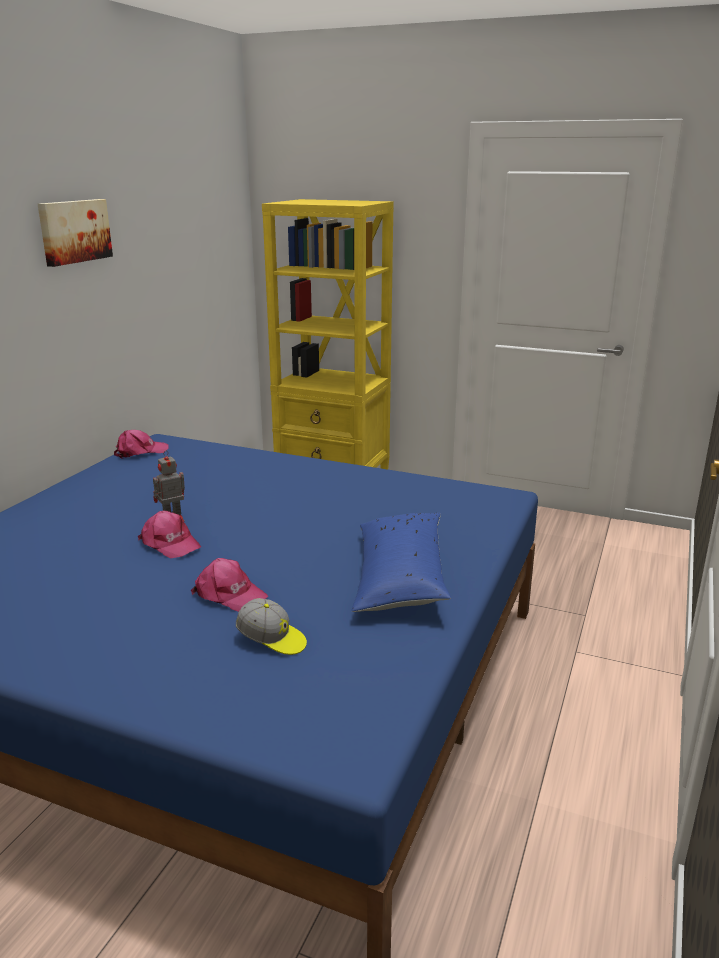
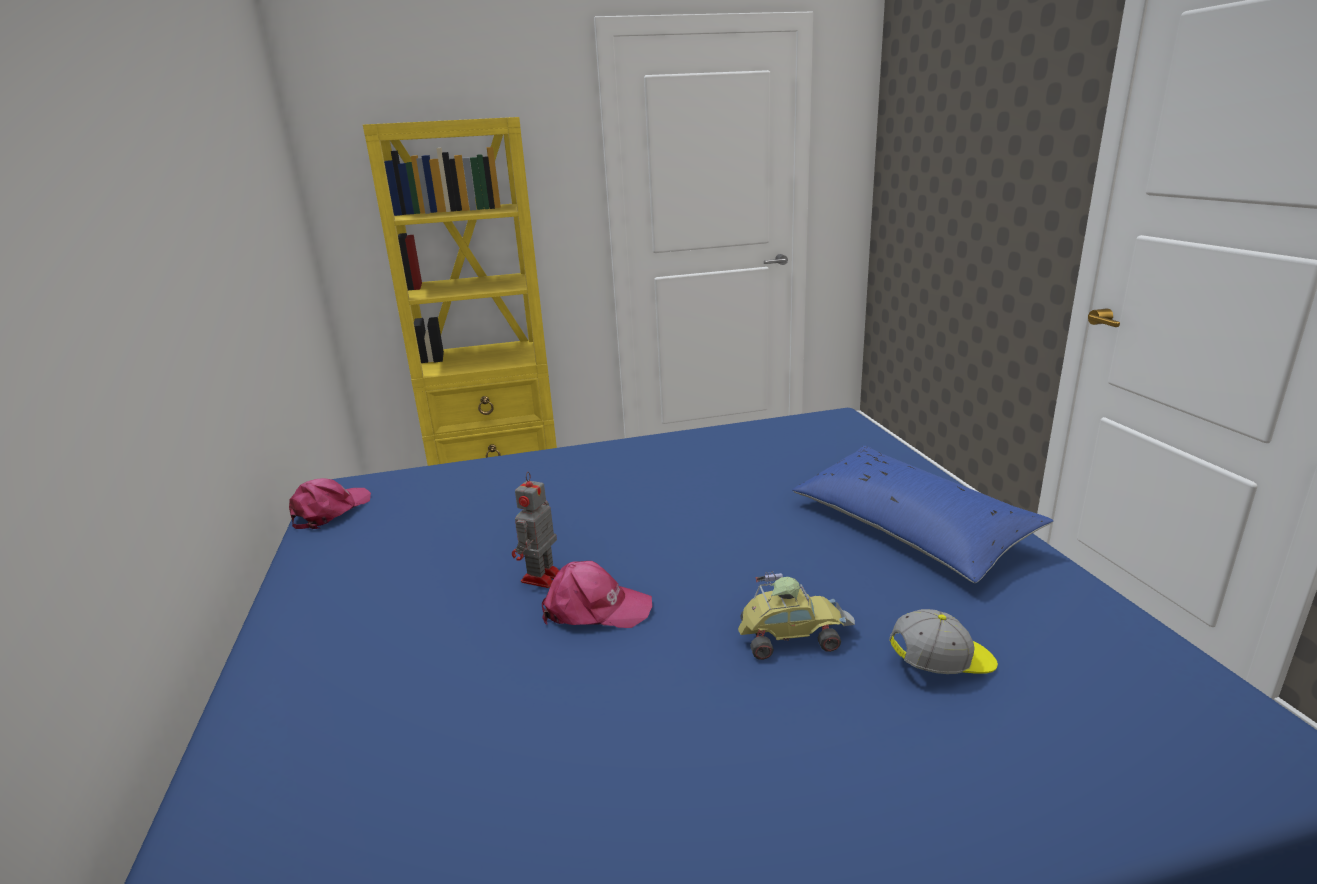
camera: 35 degrees left, 0 degrees up
picture [38,199,113,267] -> none
pink cap [191,558,268,612] -> toy car [738,571,855,660]

